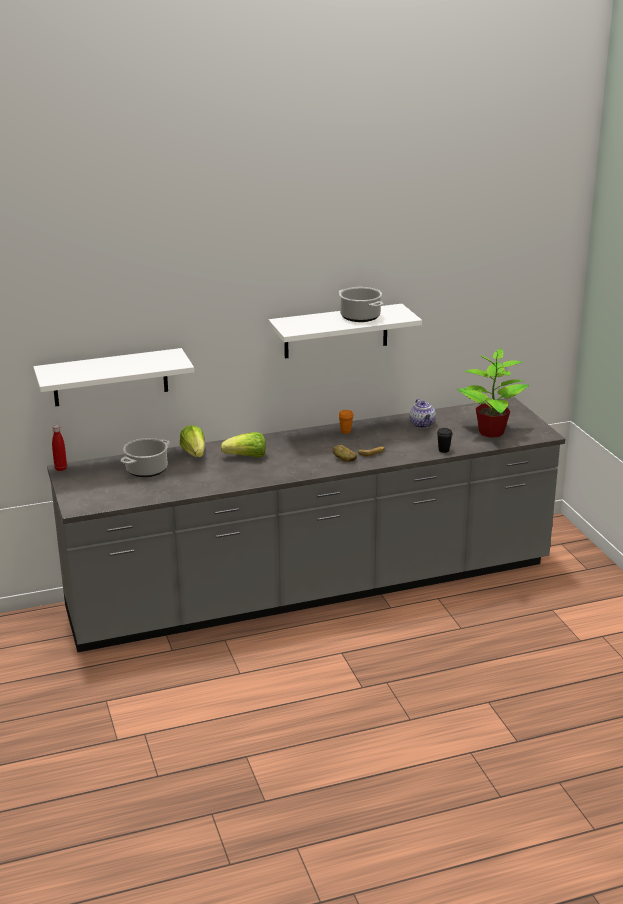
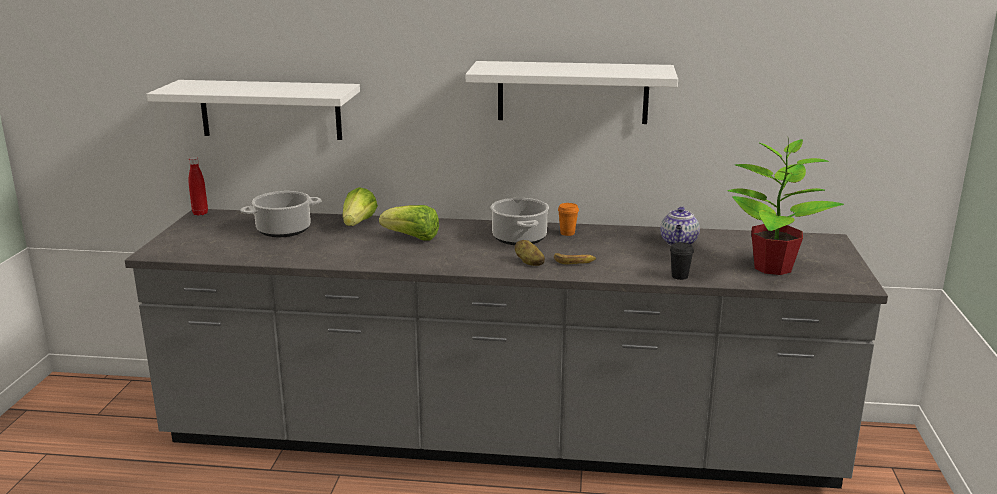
camera: 25 degrees right, 5 degrees down
cooking pot [338,287,383,322] -> cooking pot moved to [491,198,549,245]

